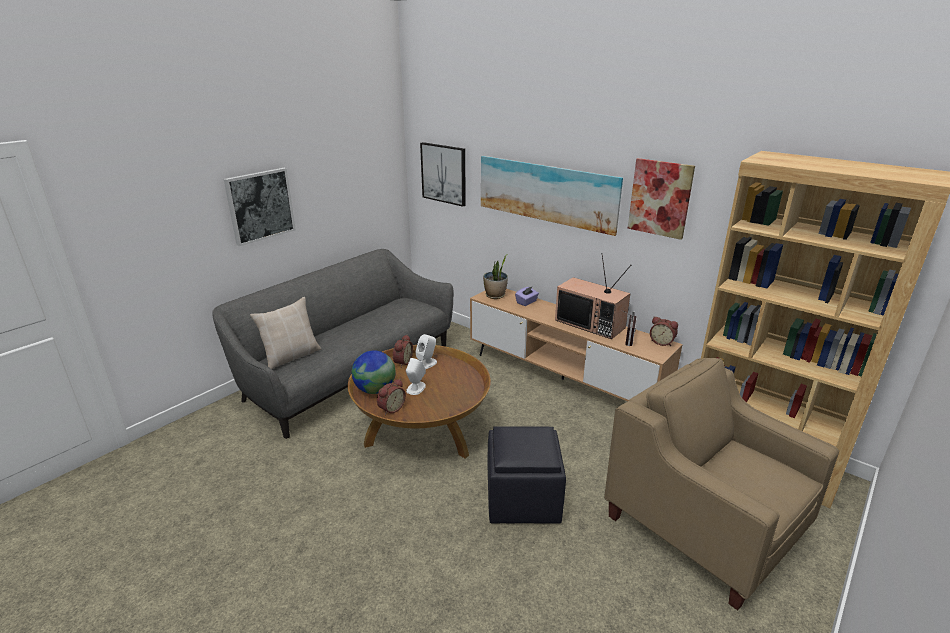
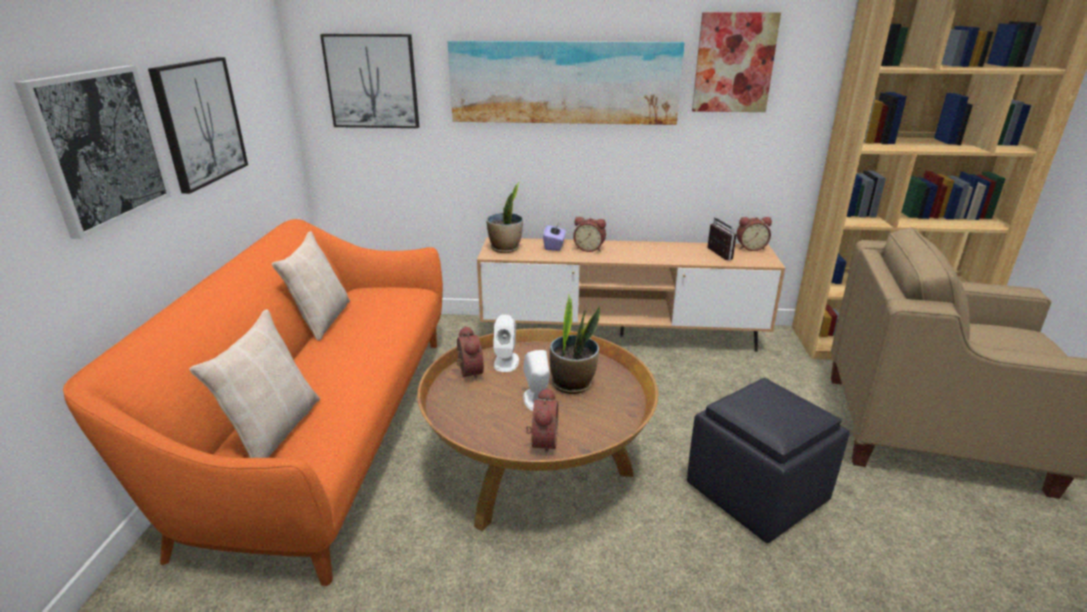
camera: 35 degrees left, 0 degrees up
grey sofa [212,249,454,439] -> orange sofa [63,219,443,586]
globe [352,350,396,394] -> none
television [555,253,631,339] -> none
none -> picture [148,57,248,194]
none -> beige pillow [272,231,350,341]
none -> potted plant [550,294,600,394]
none -> alarm clock [573,217,606,252]

